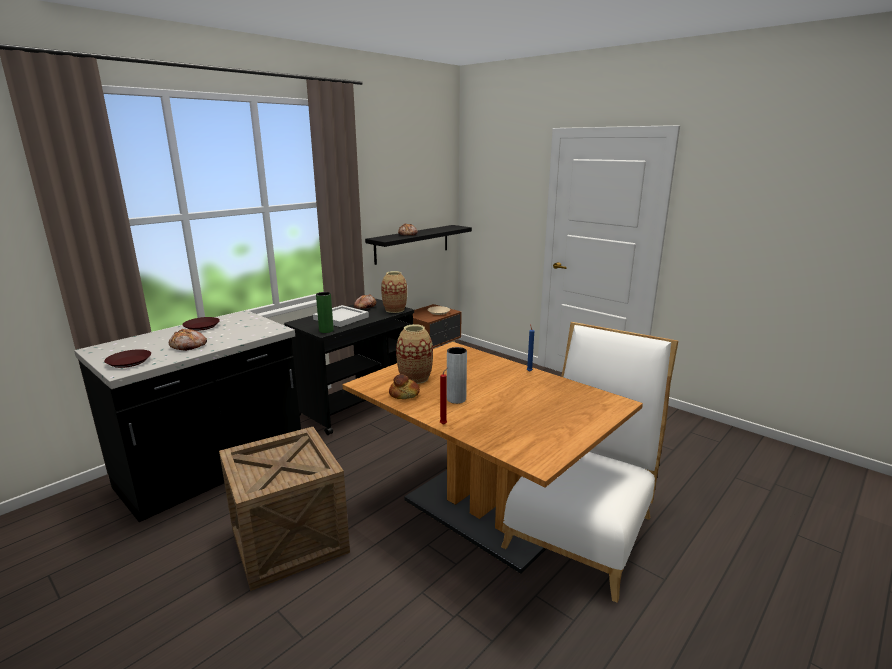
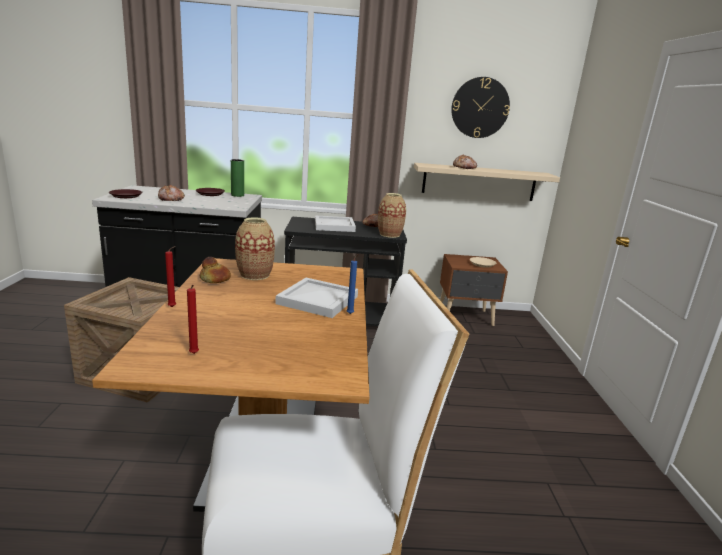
camera: 45 degrees right, 0 degrees up
green vase [316,292,334,333] -> green vase moved to [231,159,244,197]
black shelf [365,225,472,265] -> beige shelf [414,163,560,201]
grey vase [447,347,467,404] -> none
none -> red candle [187,285,199,354]
none -> white tray [276,278,358,318]
none -> wall clock [451,77,510,138]

